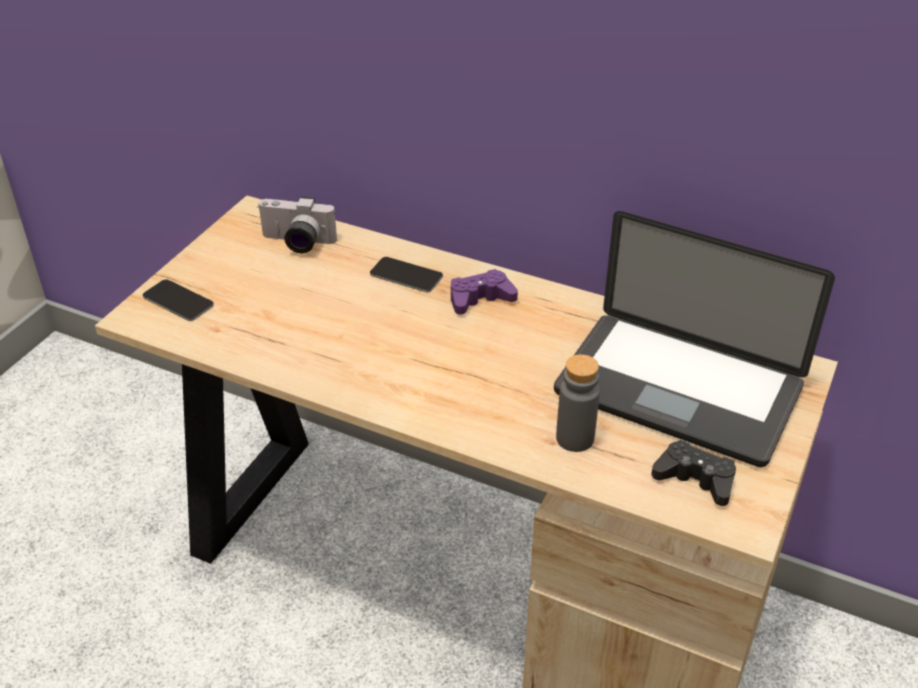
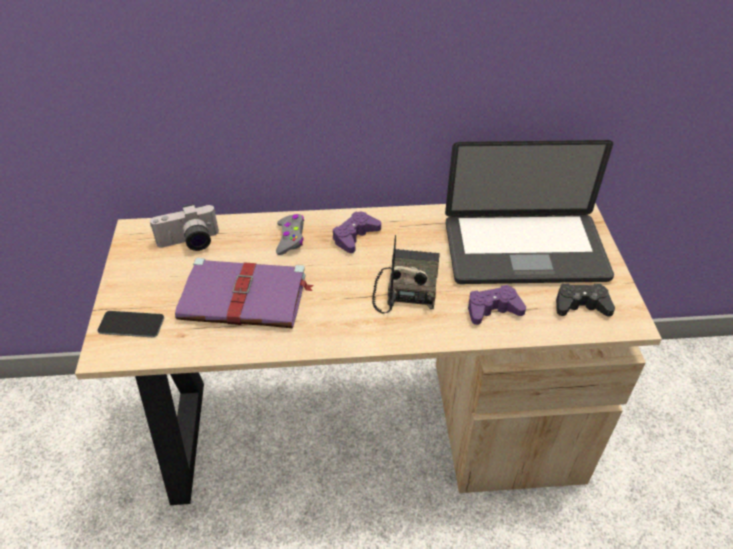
camera: 30 degrees left, 5 degrees up
phone [370,257,443,292] -> grey game controller [276,214,304,255]
grey bottle [556,354,600,452] -> purple game controller [468,285,526,325]
none -> purple book [175,258,314,328]
none -> radio [372,235,440,314]

